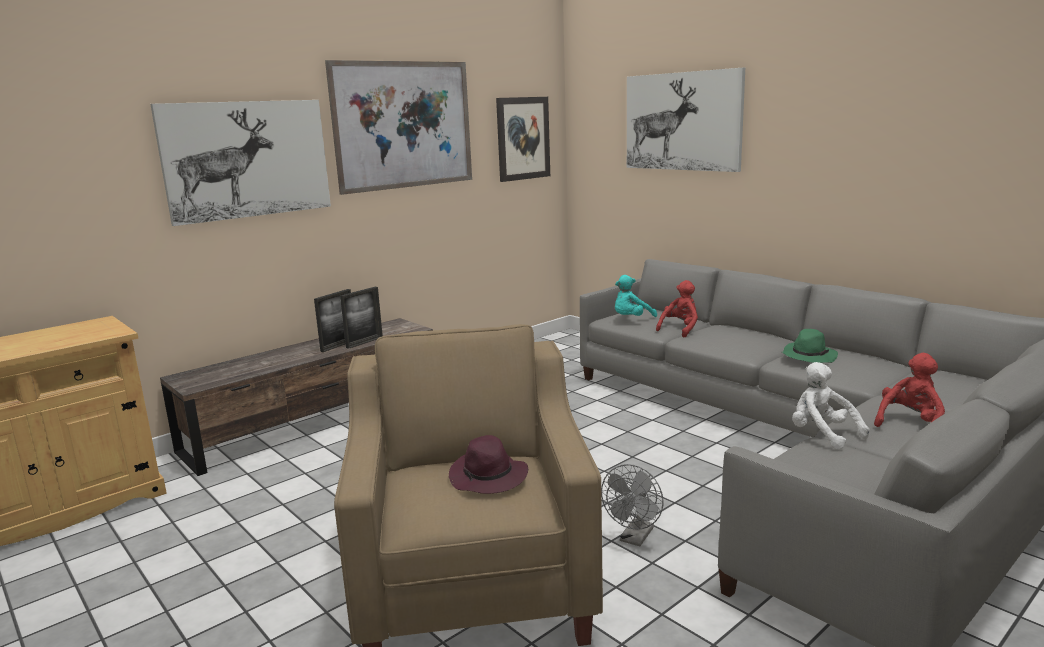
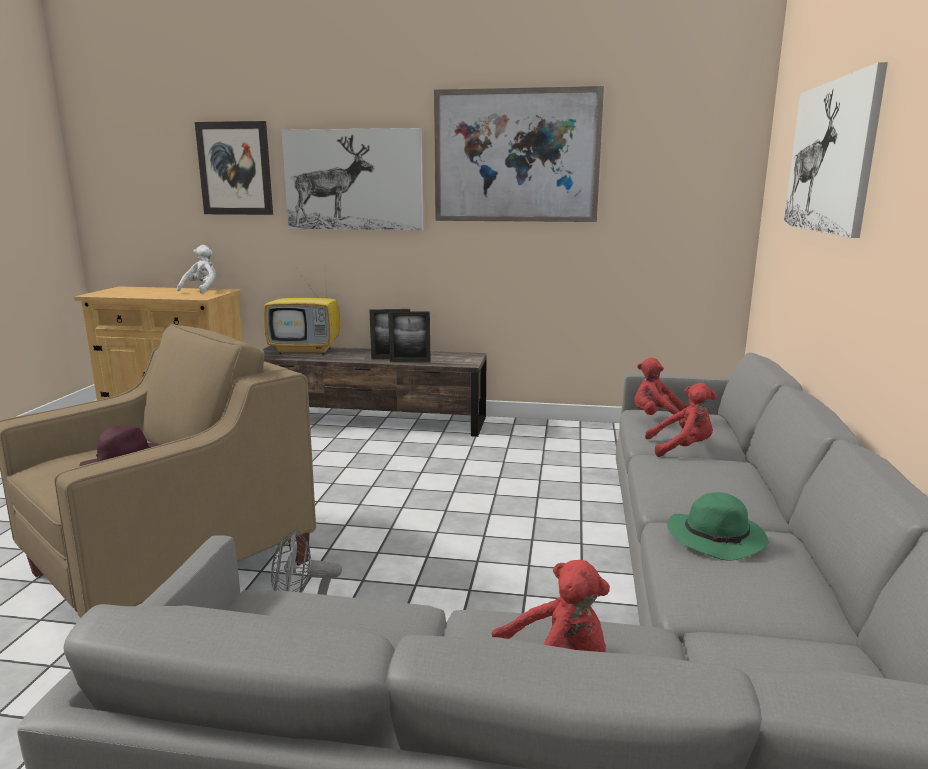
camera: 50 degrees right, 0 degrees up
picture [496,97,550,182] -> picture moved to [195,121,273,215]
turquoise plush toy [615,275,657,317] -> red plush toy [634,358,689,421]
white plush toy [792,362,869,450] -> white plush toy moved to [177,245,216,294]
none -> television [263,270,340,355]

